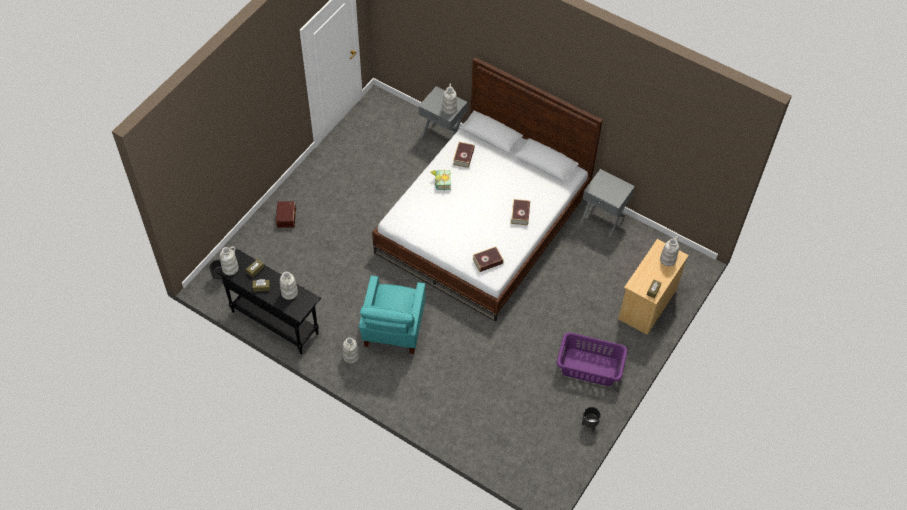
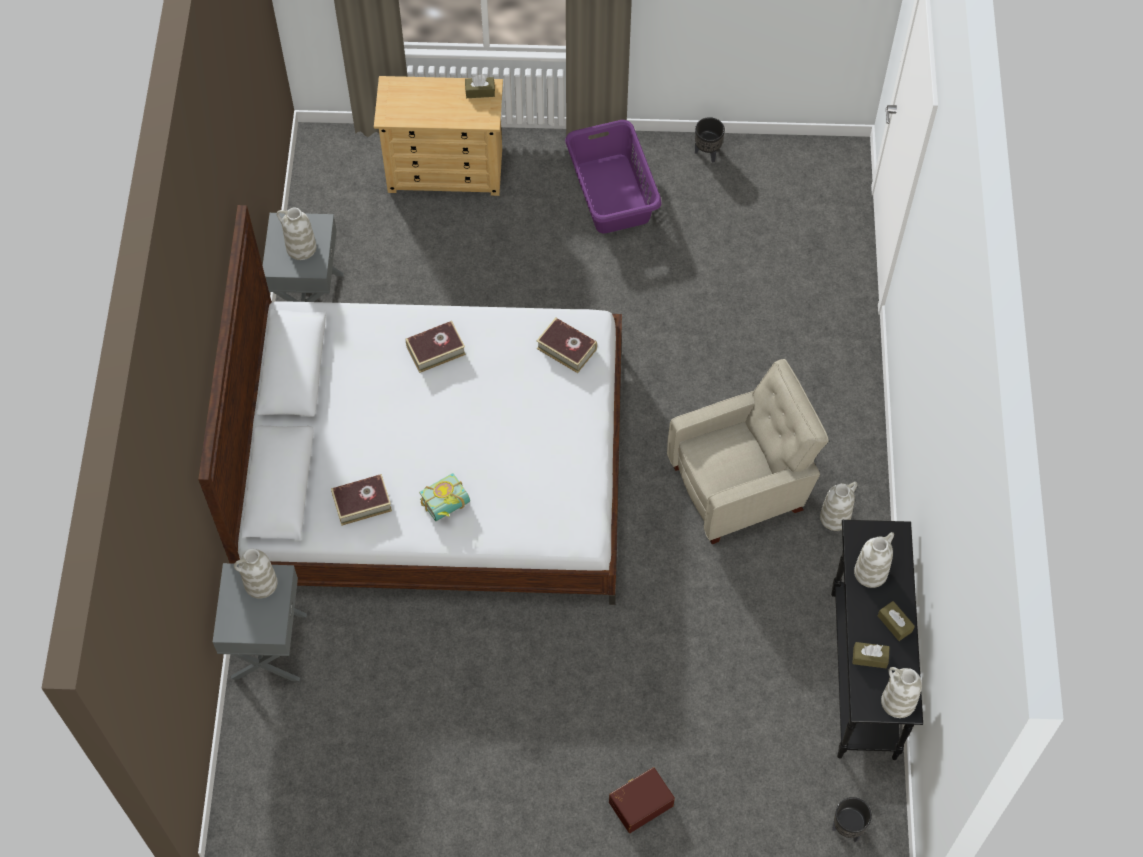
camera: 120 degrees left, 5 degrees up
turquoise armchair [359,275,425,354] -> beige armchair [667,359,828,544]
white vase [660,236,679,266] -> white vase moved to [277,208,316,260]

